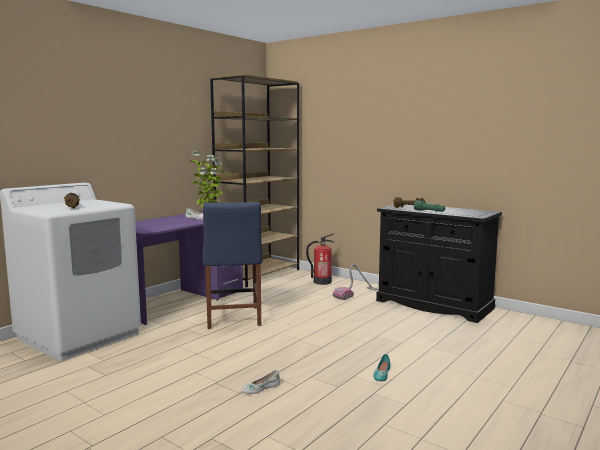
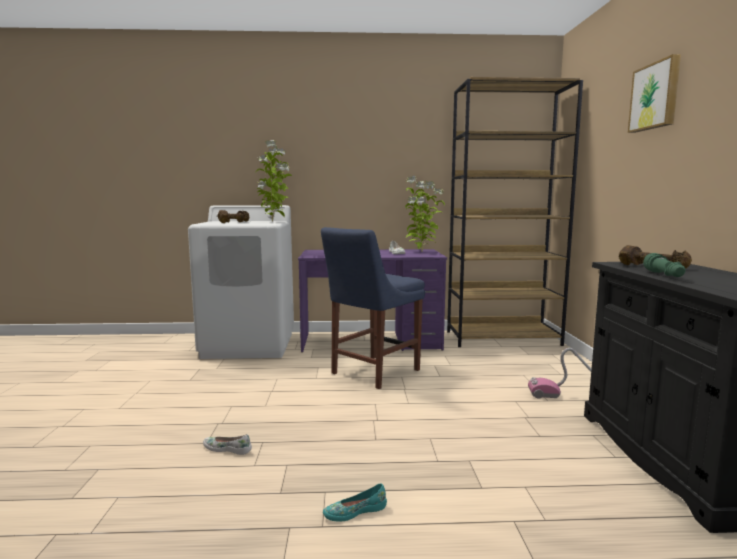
camera: 50 degrees right, 0 degrees up
fire extinguisher [306,234,334,285] -> none
none -> potted plant [255,140,292,222]
none -> picture [628,54,681,133]

